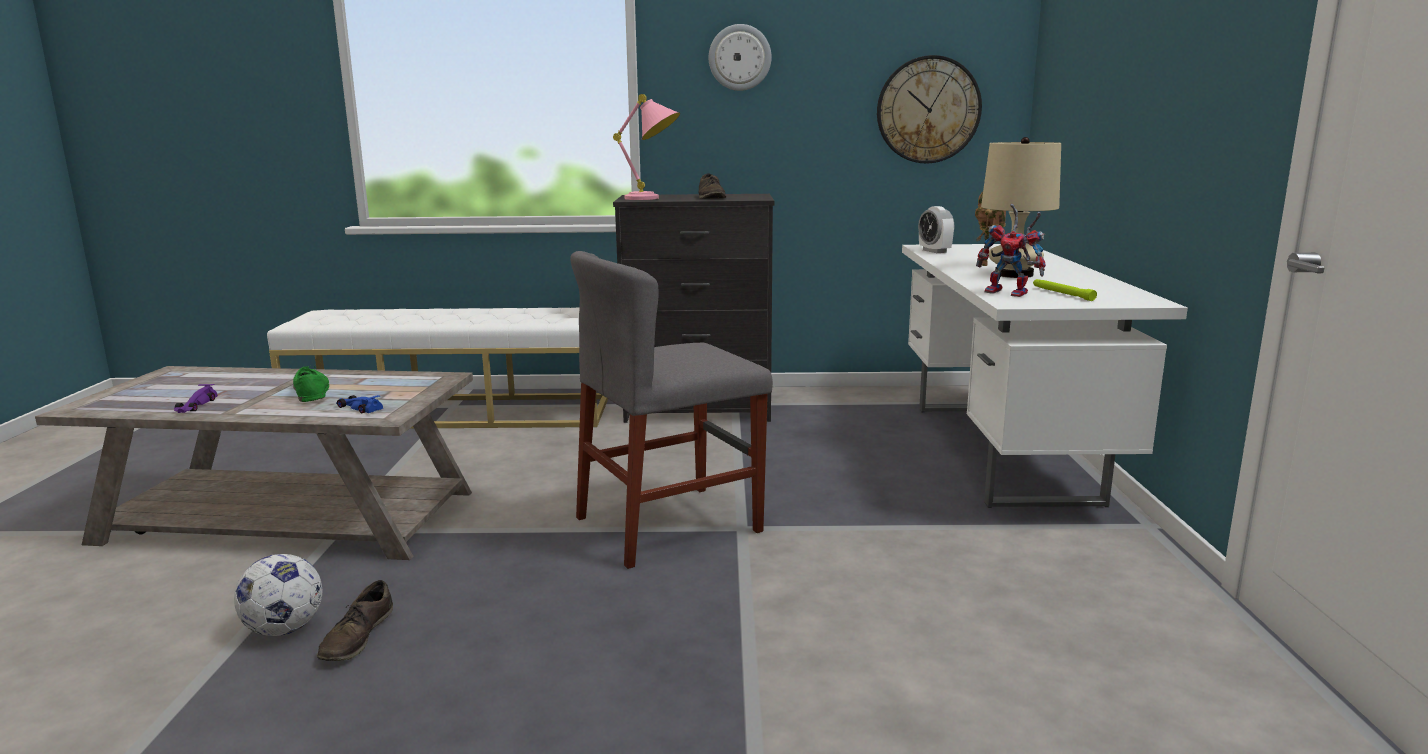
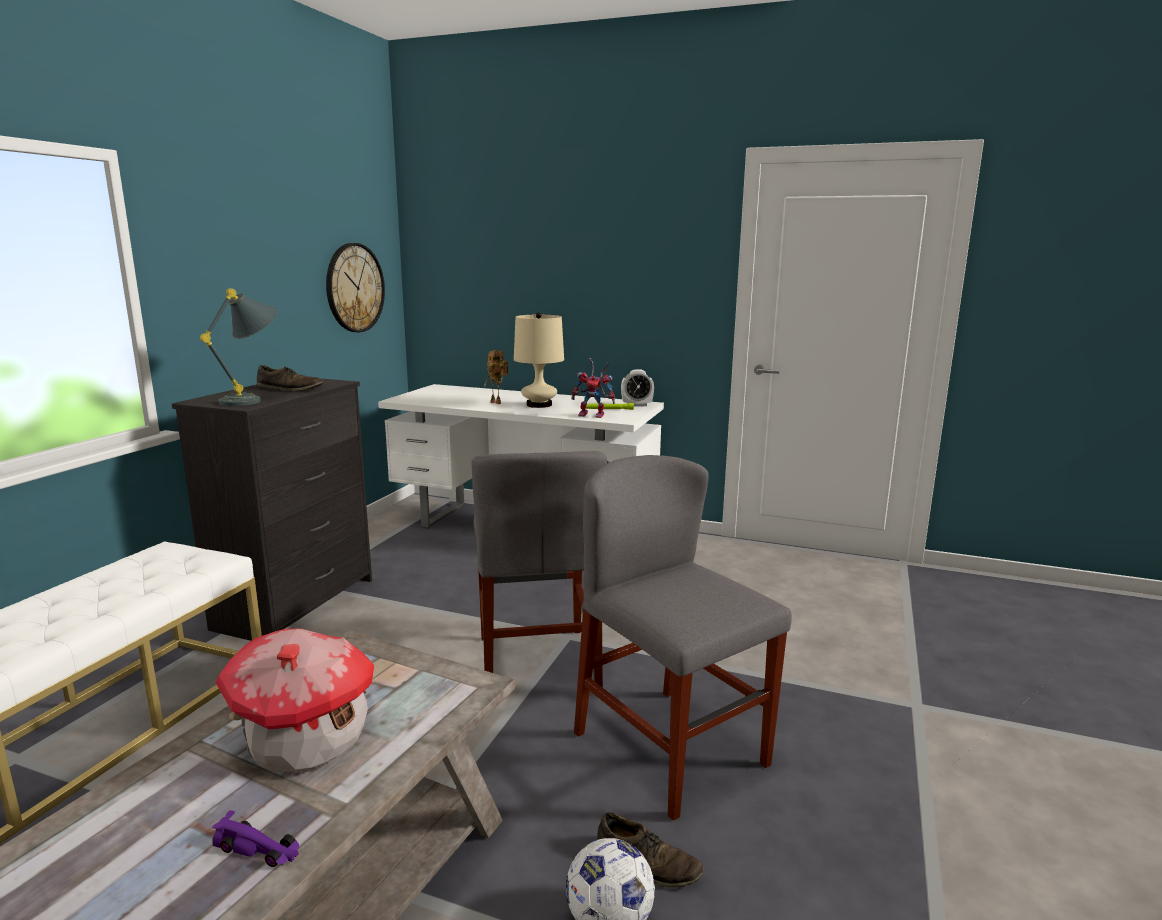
camera: 70 degrees left, 0 degrees up
green shoe [293,366,329,402] -> toy house [215,628,374,772]
blue toy car [336,395,383,413] -> none
pink table lamp [613,94,680,200] -> grey table lamp [200,288,277,406]
wall clock [709,24,772,91] -> none
alarm clock [918,206,954,253] -> alarm clock moved to [621,369,654,406]
toy robot [976,204,1046,297] -> toy robot turned 45 degrees clockwise [571,358,615,418]
none -> grey chair [574,455,792,821]

